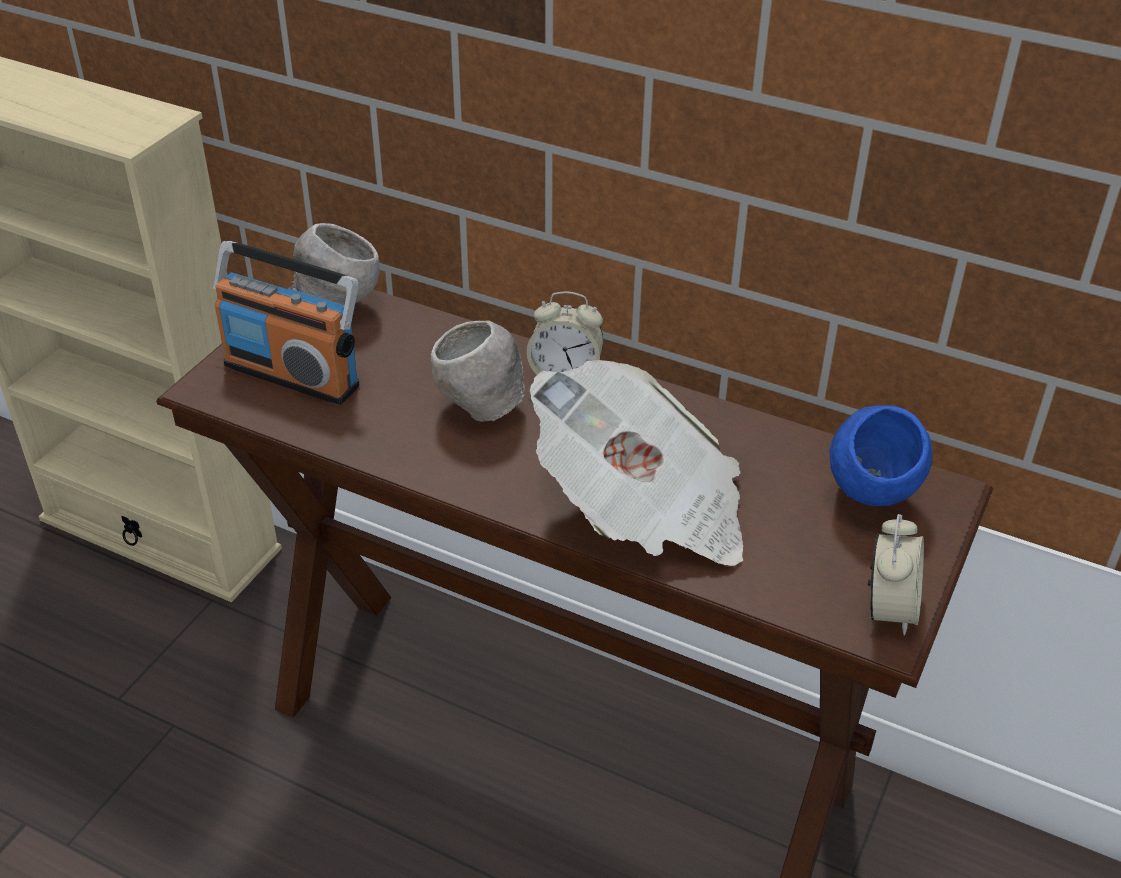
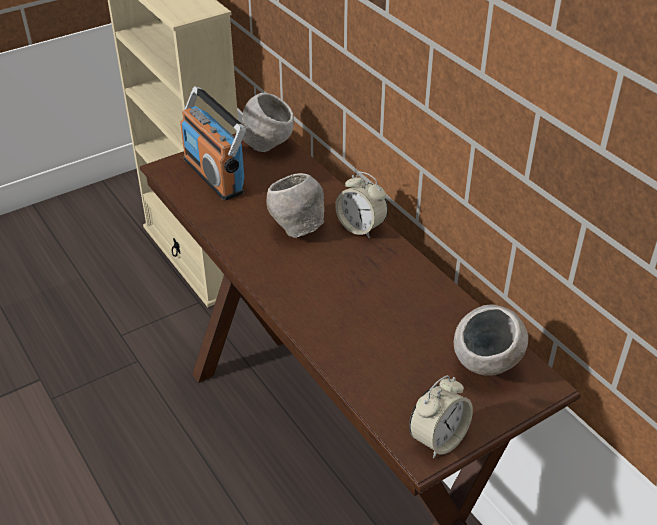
camera: 30 degrees right, 0 degrees up
newspaper [530,360,743,566] -> none
blue bowl [829,405,933,506] -> grey bowl [454,304,528,375]

